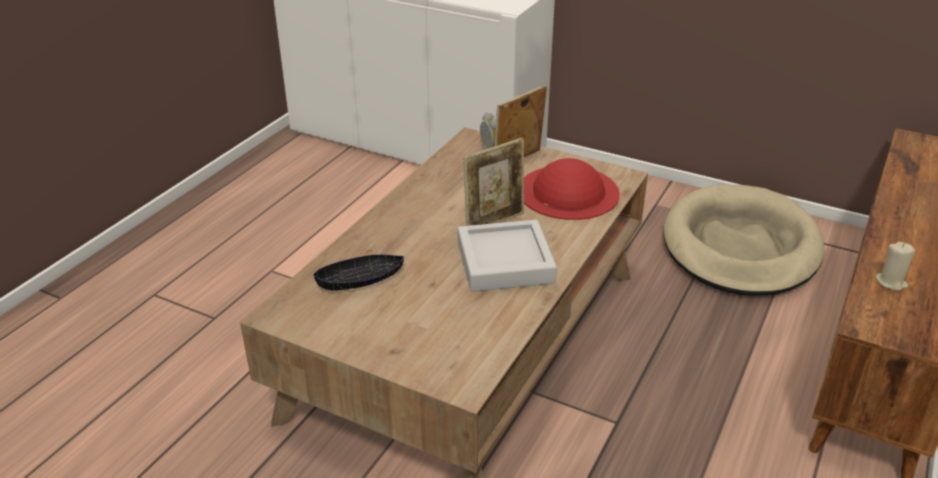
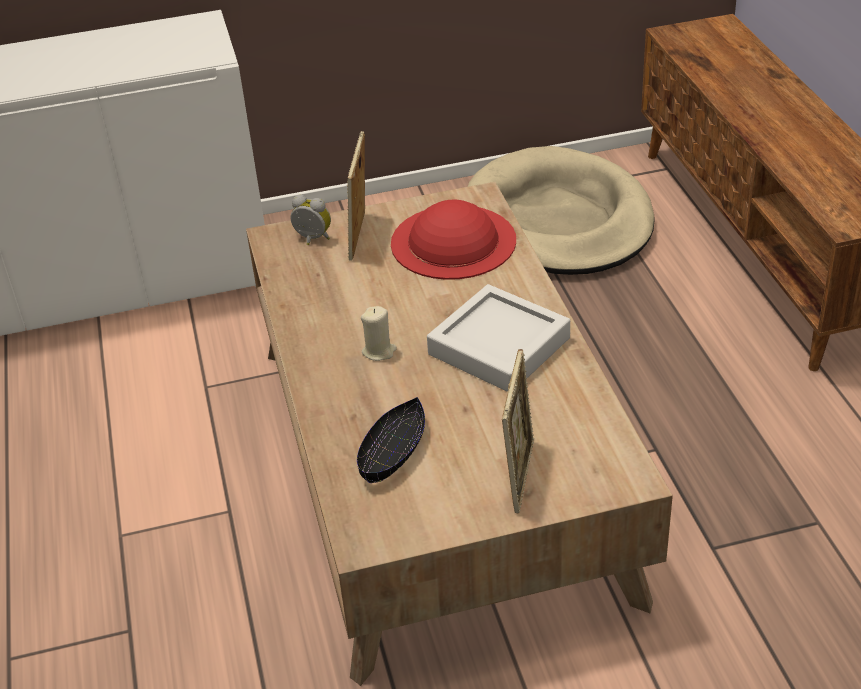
camera: 40 degrees left, 5 degrees up
picture frame [463,138,524,226] -> picture frame moved to [502,349,534,513]
beige candle [876,242,915,291] -> beige candle moved to [361,306,397,361]

